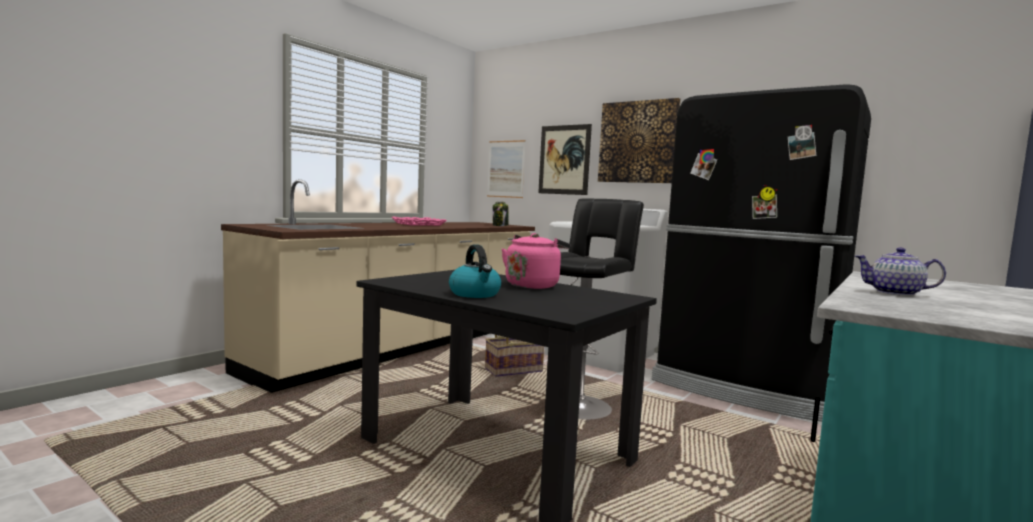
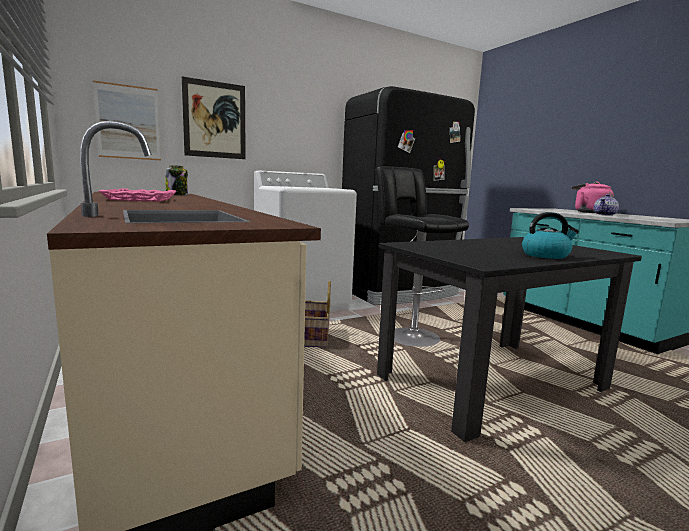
camera: 65 degrees left, 5 degrees up
pink kettle [502,233,570,289] -> pink kettle moved to [571,182,613,213]
picture [598,98,681,183] -> none

